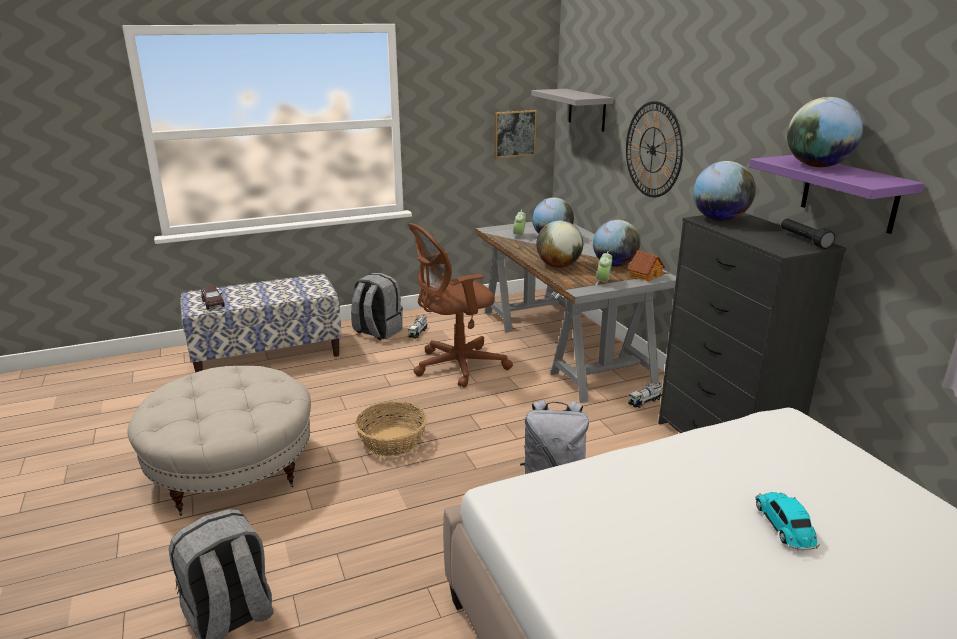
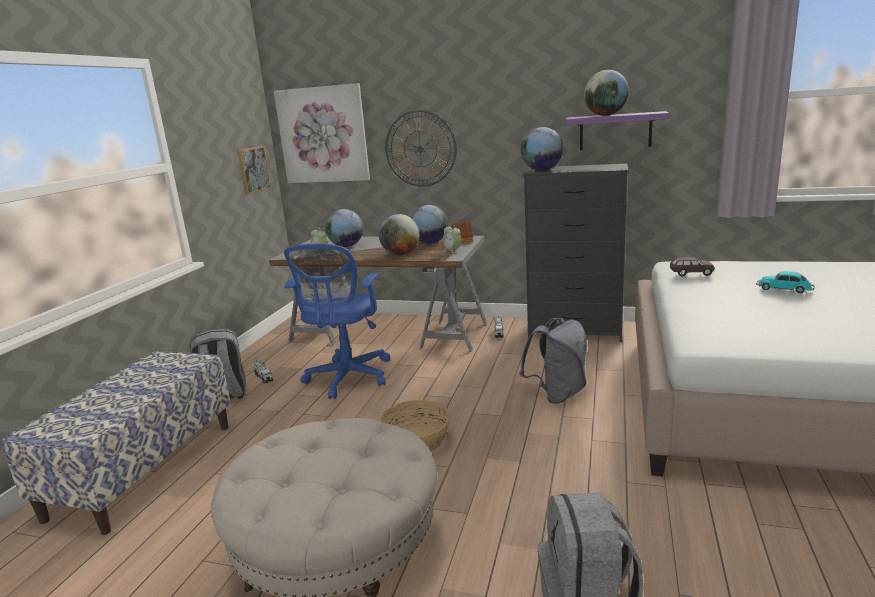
camera: 50 degrees left, 5 degrees down
brown toy car [201,285,225,310] -> brown toy car moved to [670,257,715,276]
brown office chair [408,223,513,388] -> blue office chair [284,244,391,399]
grey shelf [531,89,613,132] -> picture [274,83,370,183]
black flashlight [781,218,835,249] -> none

